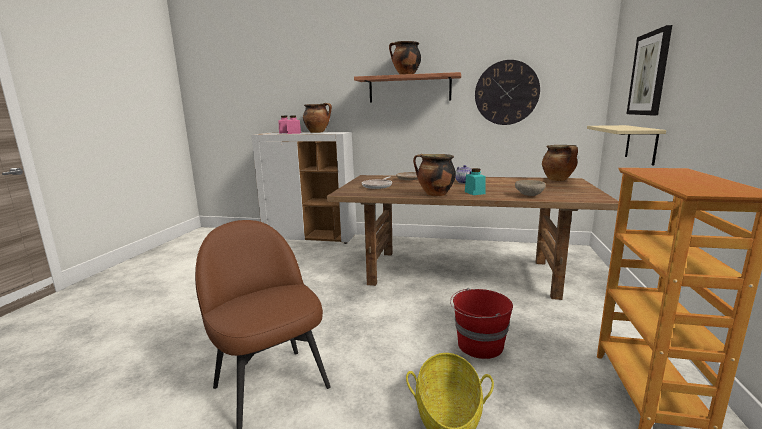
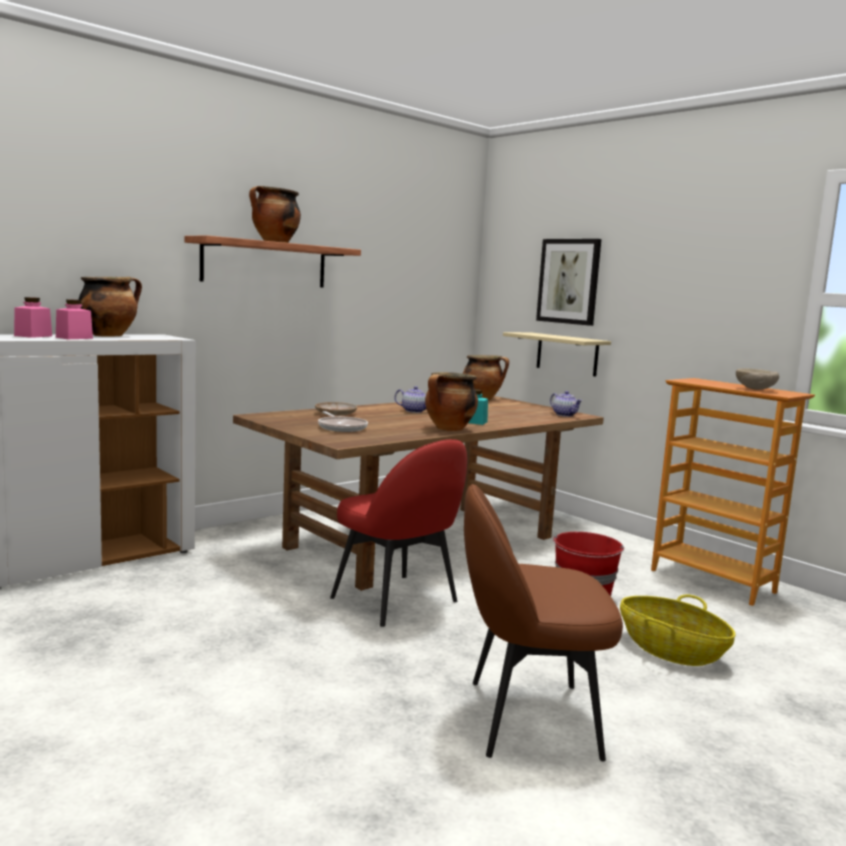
camera: 55 degrees left, 5 degrees down
wall clock [475,60,540,125] -> none
beige bowl [515,180,546,196] -> beige bowl moved to [736,368,779,390]
none -> red chair [330,439,467,627]
none -> teapot [550,391,582,417]

